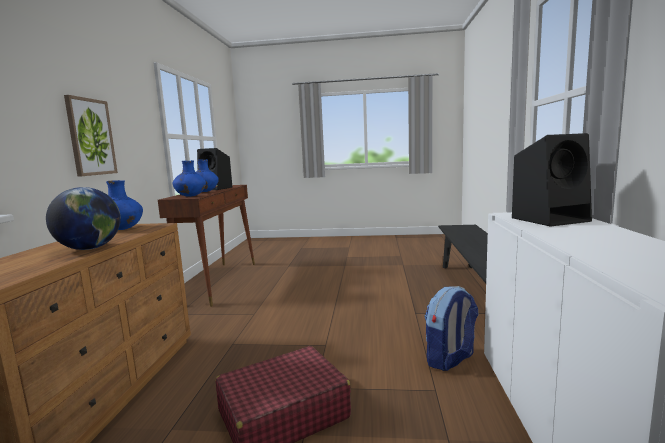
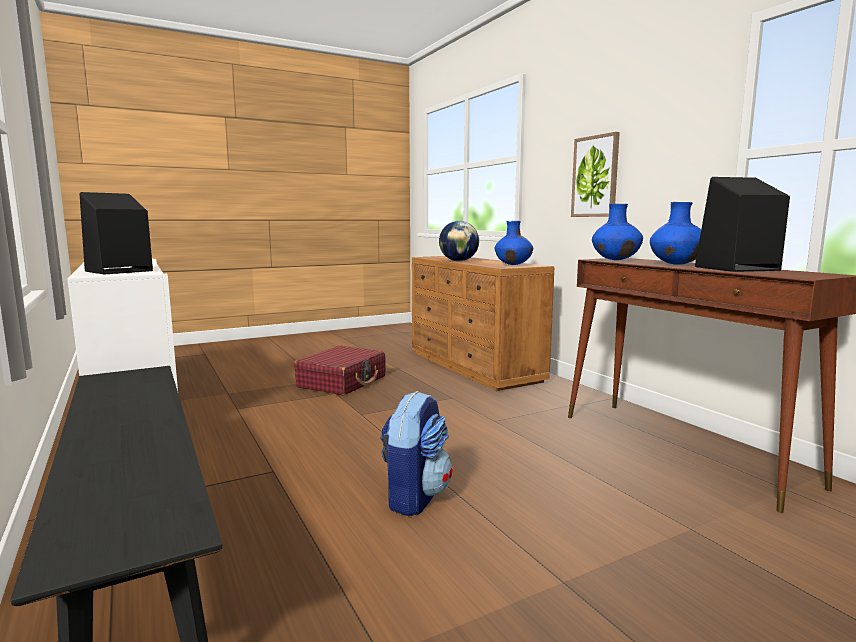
camera: 145 degrees right, 0 degrees up
backpack [425,286,479,371] -> backpack moved to [380,391,453,516]

